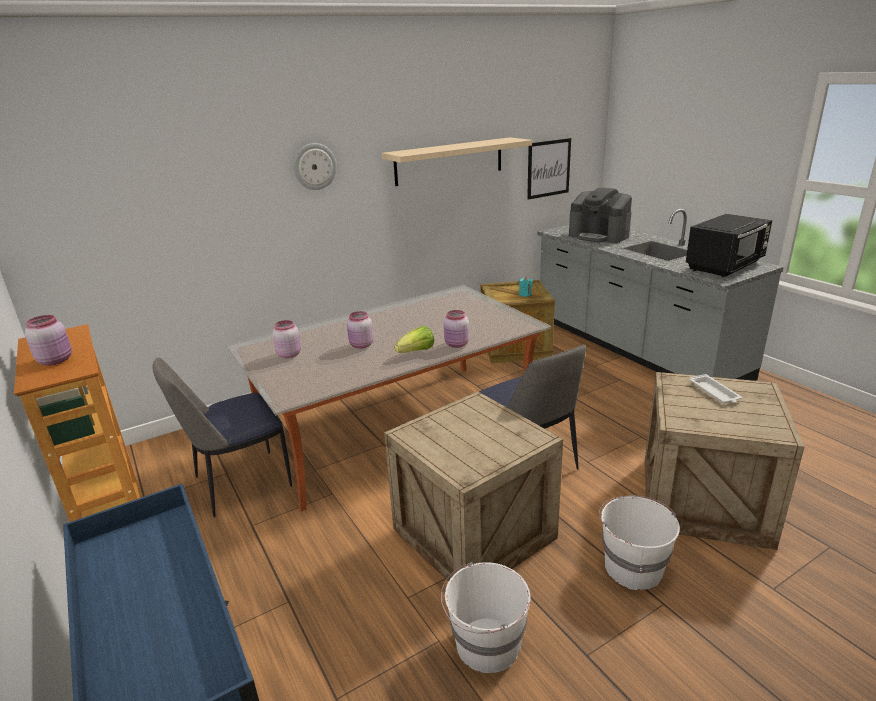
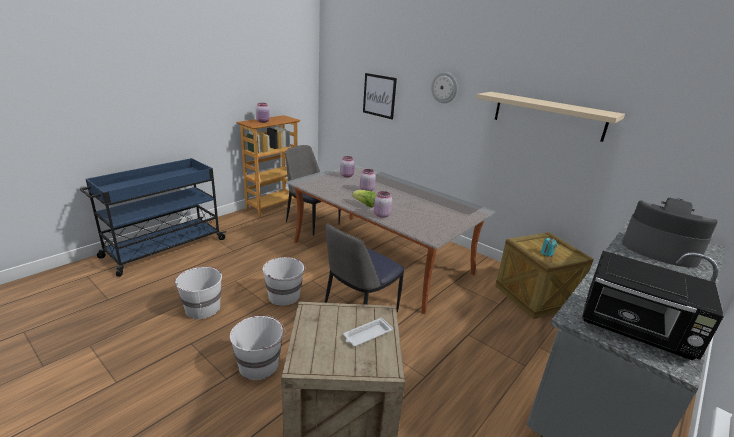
camera: 70 degrees right, 0 degrees up
crate [384,392,563,582] -> white bucket [263,257,306,306]
picture [527,138,571,200] -> picture moved to [363,73,397,119]
coffee machine [569,187,632,243] -> coffee machine turned 105 degrees clockwise [622,198,718,268]

